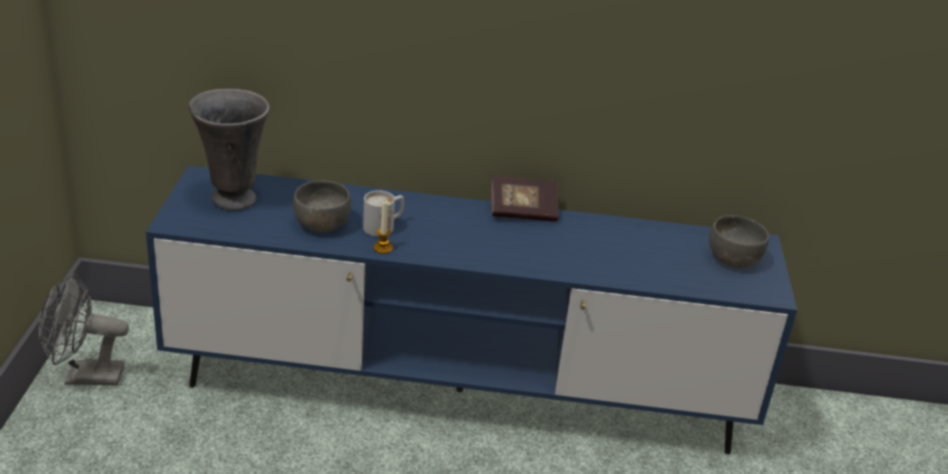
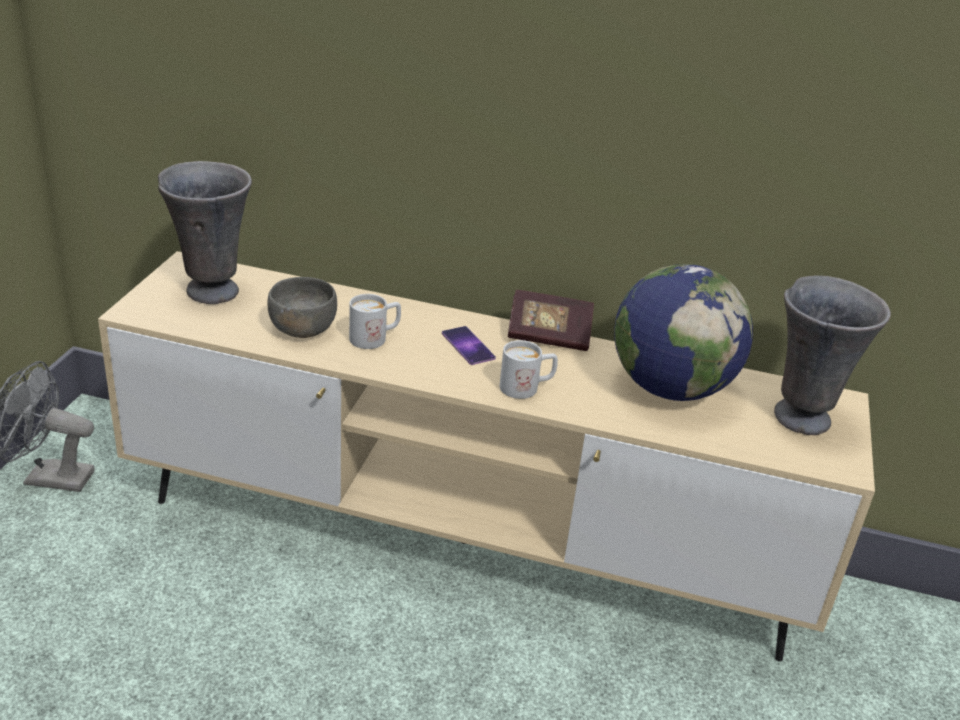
camera: 10 degrees right, 0 degrees up
blue tv stand [146,166,797,455] -> beige tv stand [98,251,875,661]
candle [374,200,393,254] -> none
grey bowl [709,215,769,267] -> grey vase [774,276,891,435]
none -> phone [442,326,496,365]
none -> white mug [500,340,558,399]
none -> globe [615,264,753,401]

